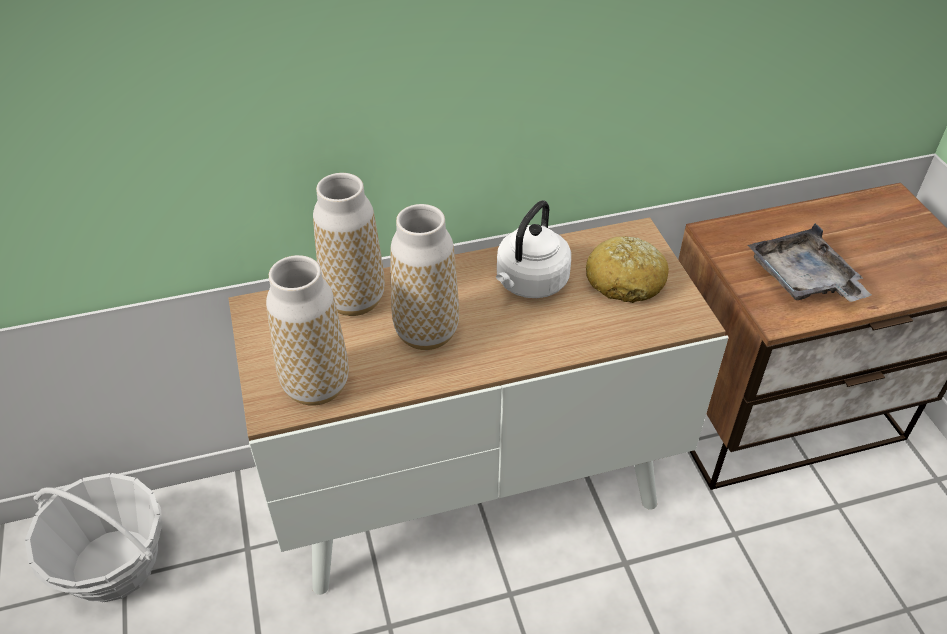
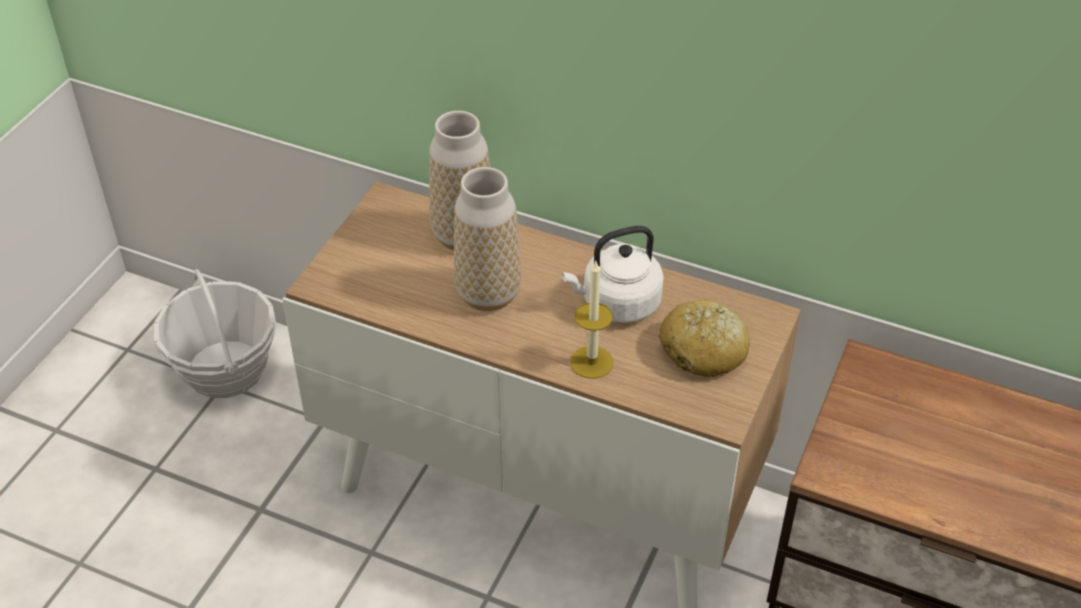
camera: 40 degrees right, 0 degrees up
vase [266,255,349,406] -> none
grey tray [748,223,871,302] -> none
none -> candle [570,261,614,379]

